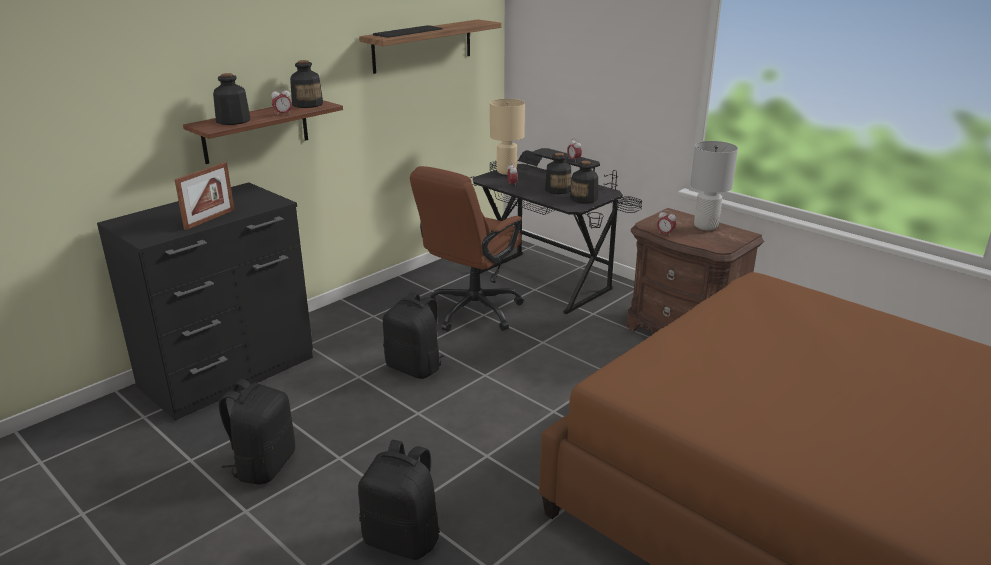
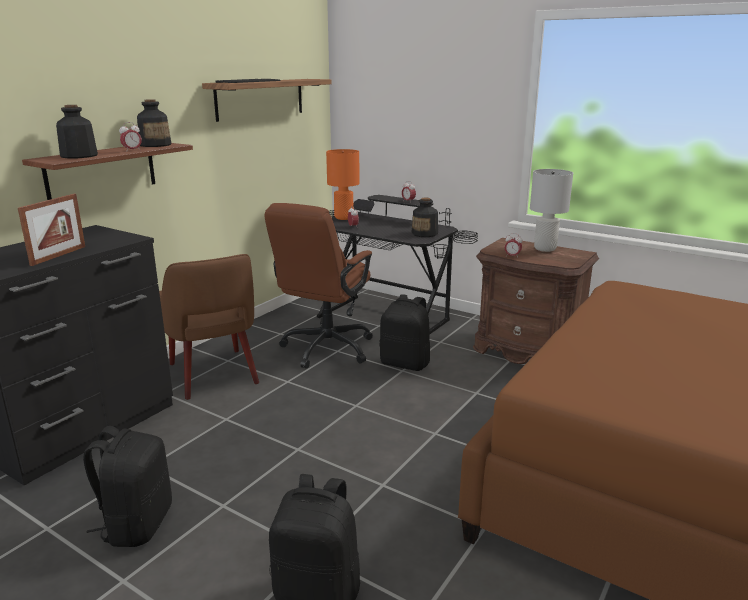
camera: 10 degrees left, 5 degrees down
black backpack [383,292,444,379] -> black backpack moved to [379,294,430,371]
beige table lamp [490,99,525,175] -> orange table lamp [326,149,360,220]
bottle [545,153,571,194] -> none
none -> brown armchair [159,254,259,400]

